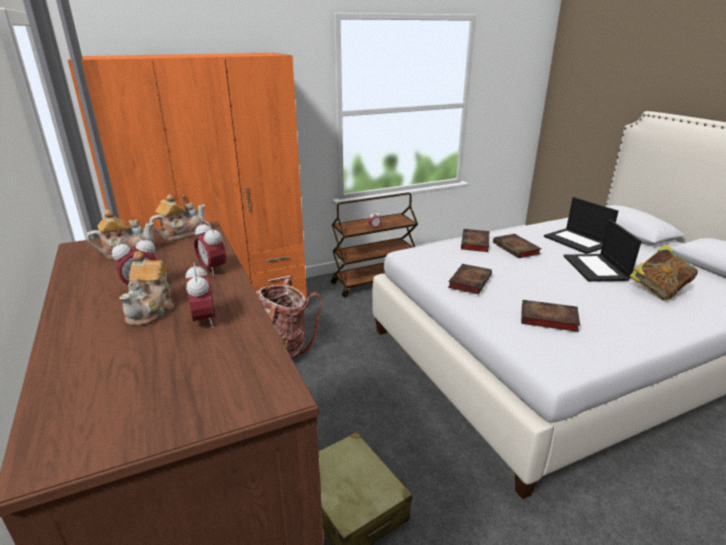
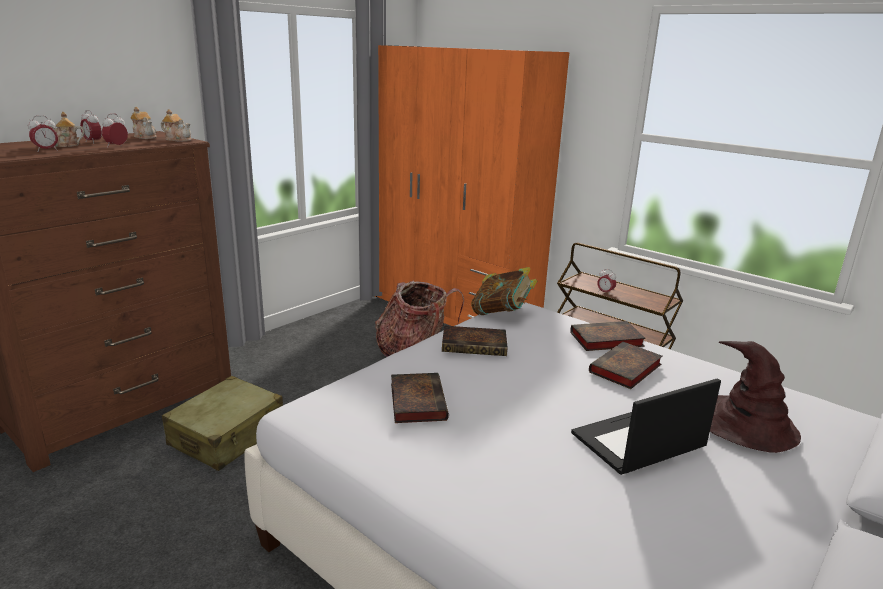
camera: 65 degrees right, 5 degrees down
laptop [544,197,618,254] -> brown hat [710,341,801,453]
book [629,244,698,301] -> book moved to [471,267,537,315]

